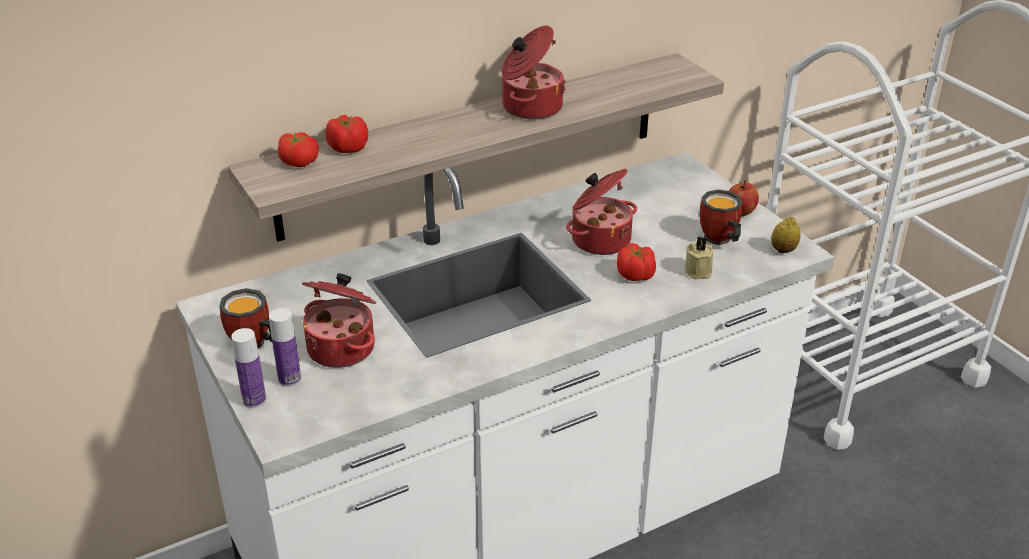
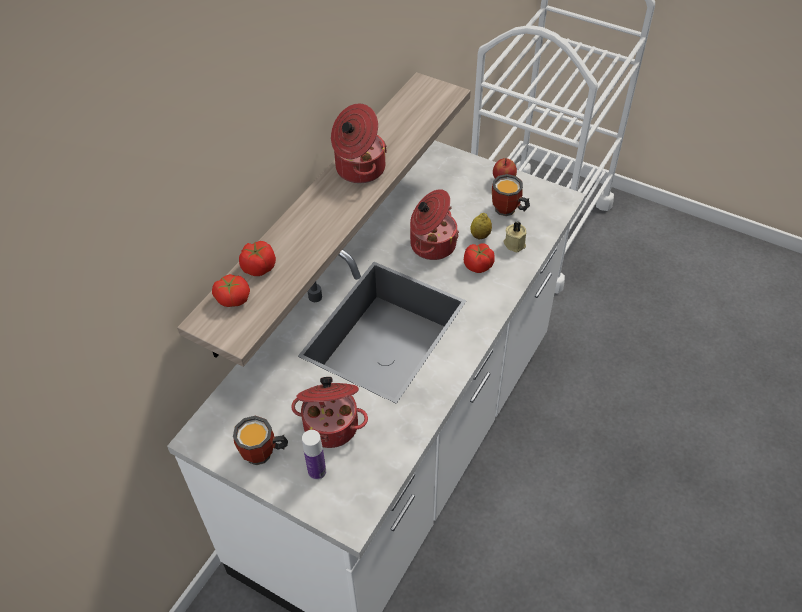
camera: 30 degrees left, 15 degrees up
bottle [231,328,266,408] -> none
lemon [771,217,801,253] -> lemon moved to [470,213,492,239]

